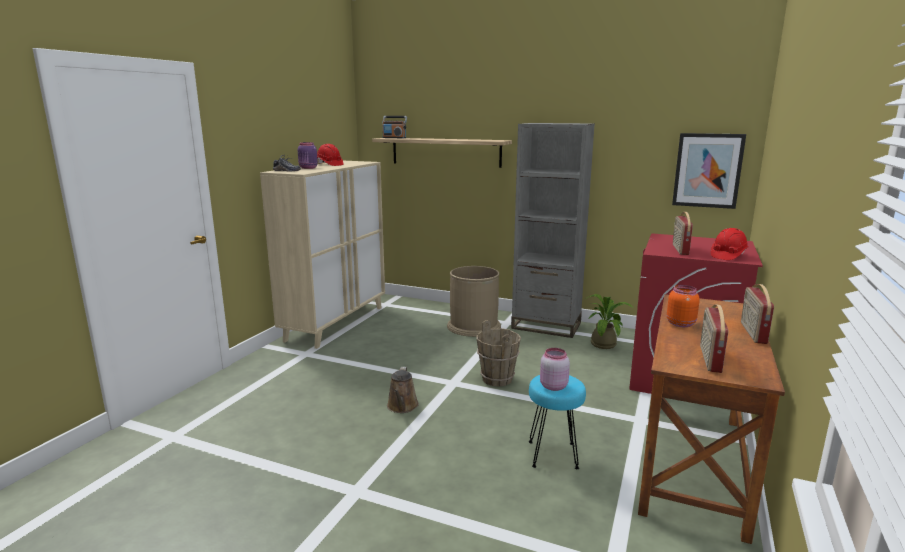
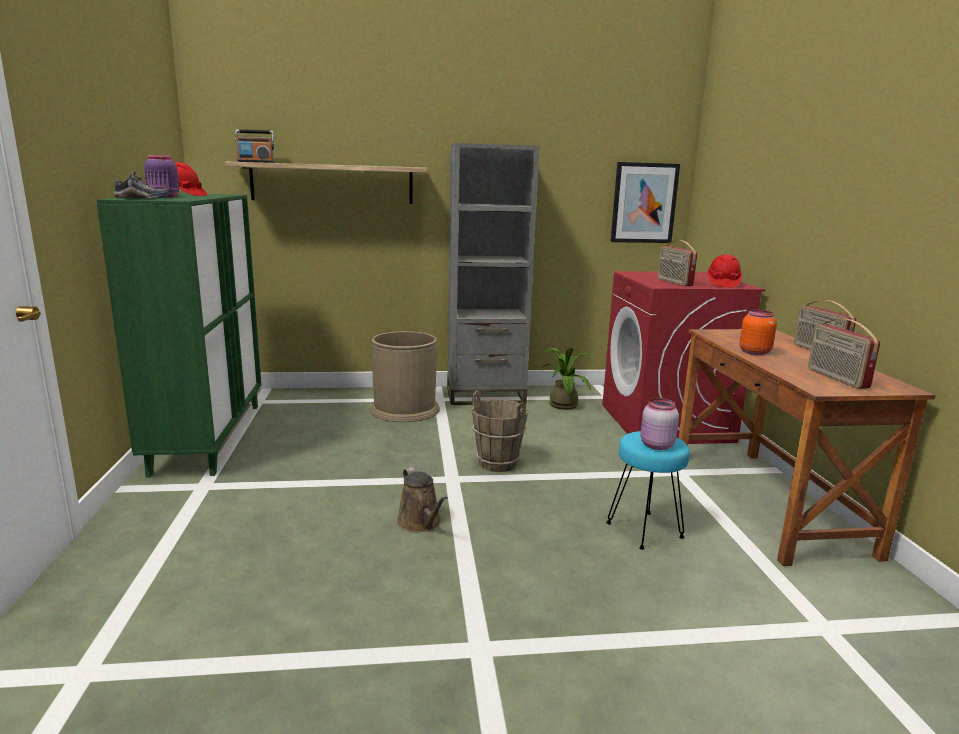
camera: 30 degrees left, 0 degrees up
beige cabinet [260,161,385,349] -> green cabinet [97,193,262,478]

